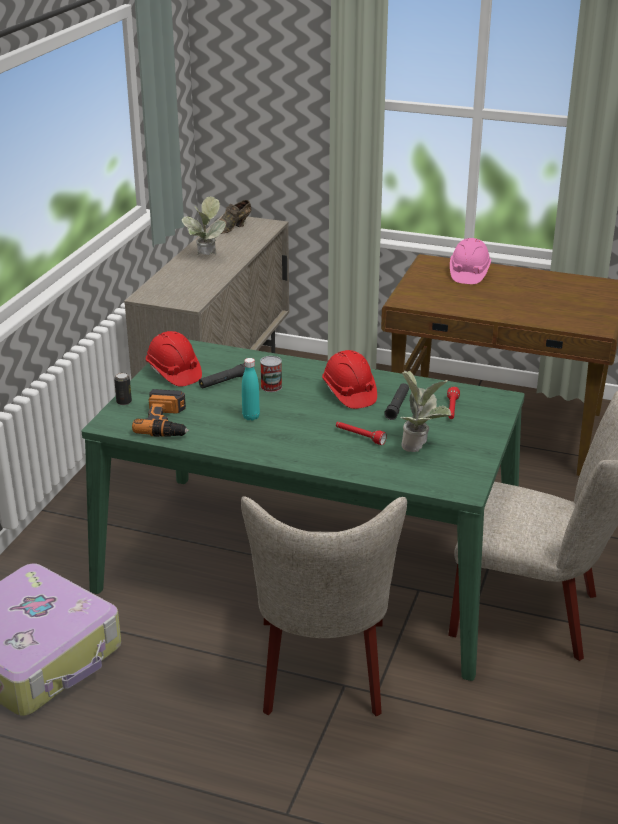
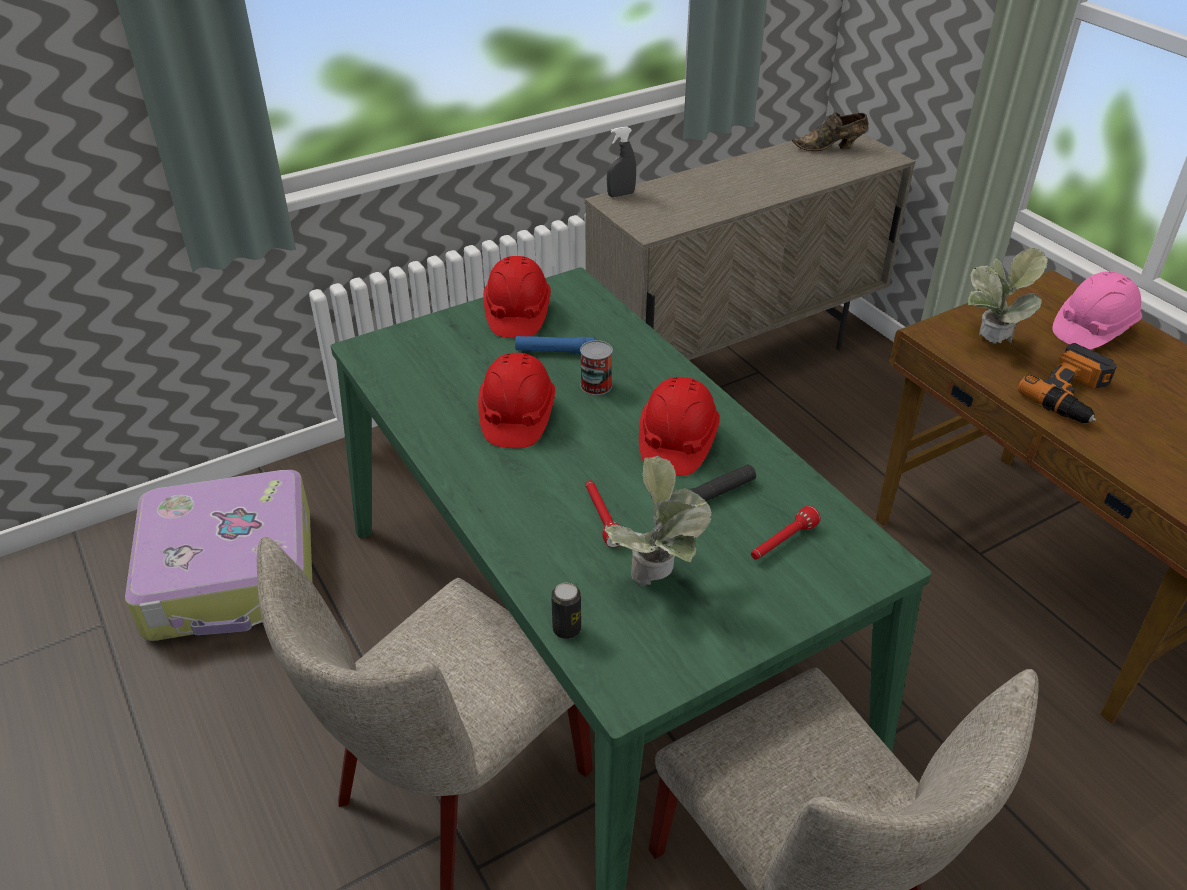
camera: 40 degrees right, 10 degrees up
can [114,373,132,405] -> can moved to [551,583,581,639]
power drill [132,389,189,437] -> power drill moved to [1018,343,1117,423]
potted plant [182,196,226,255] -> potted plant moved to [968,248,1048,344]
black flashlight [199,363,245,389] -> blue flashlight [515,336,595,355]
turquoise bottle [242,358,260,421] -> red hard hat [478,353,555,448]
none -> grey spray bottle [607,126,636,197]

